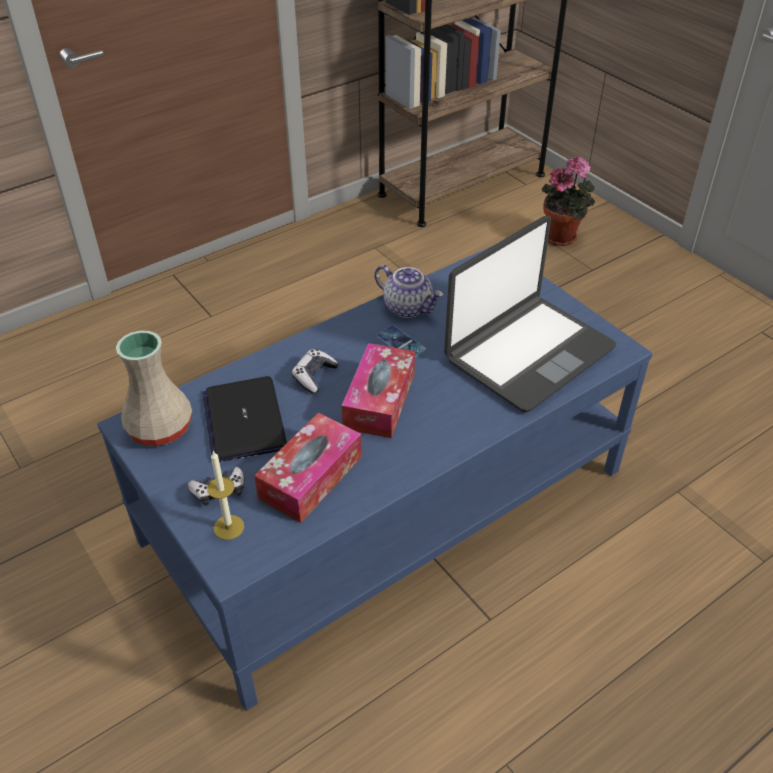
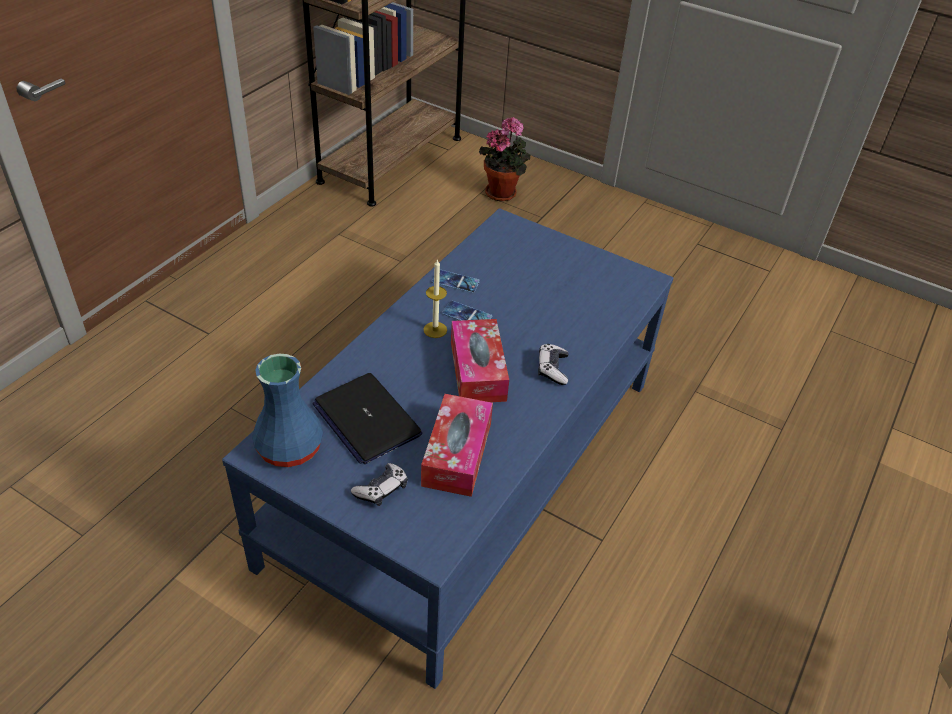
camera: 25 degrees left, 0 degrees up
beige vase [116,330,192,446] -> blue vase [252,353,323,467]
candle [207,450,244,540] -> candle moved to [423,260,447,338]
game controller [292,349,339,393] -> game controller moved to [538,344,569,385]
teapot [375,265,443,318] -> phone [432,270,480,293]
laptop [444,216,616,413] -> none

